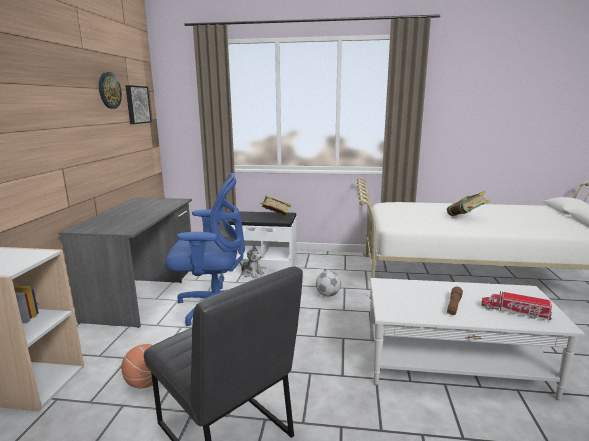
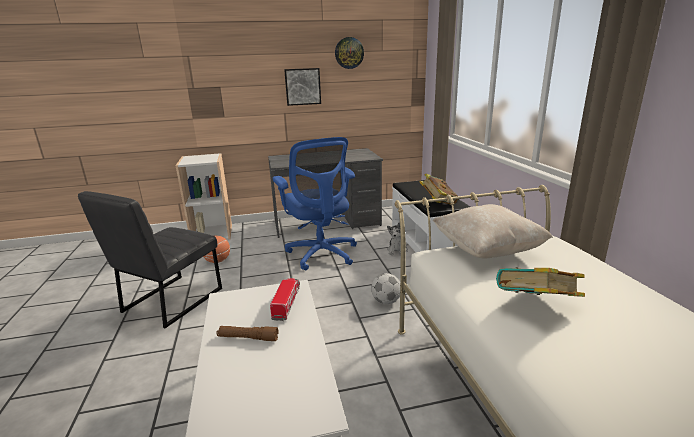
camera: 70 degrees right, 5 degrees up
picture [125,85,152,124] -> picture moved to [284,68,321,106]
toy truck [481,291,552,320] -> toy truck moved to [270,278,300,321]
none -> beige pillow [433,204,553,259]

